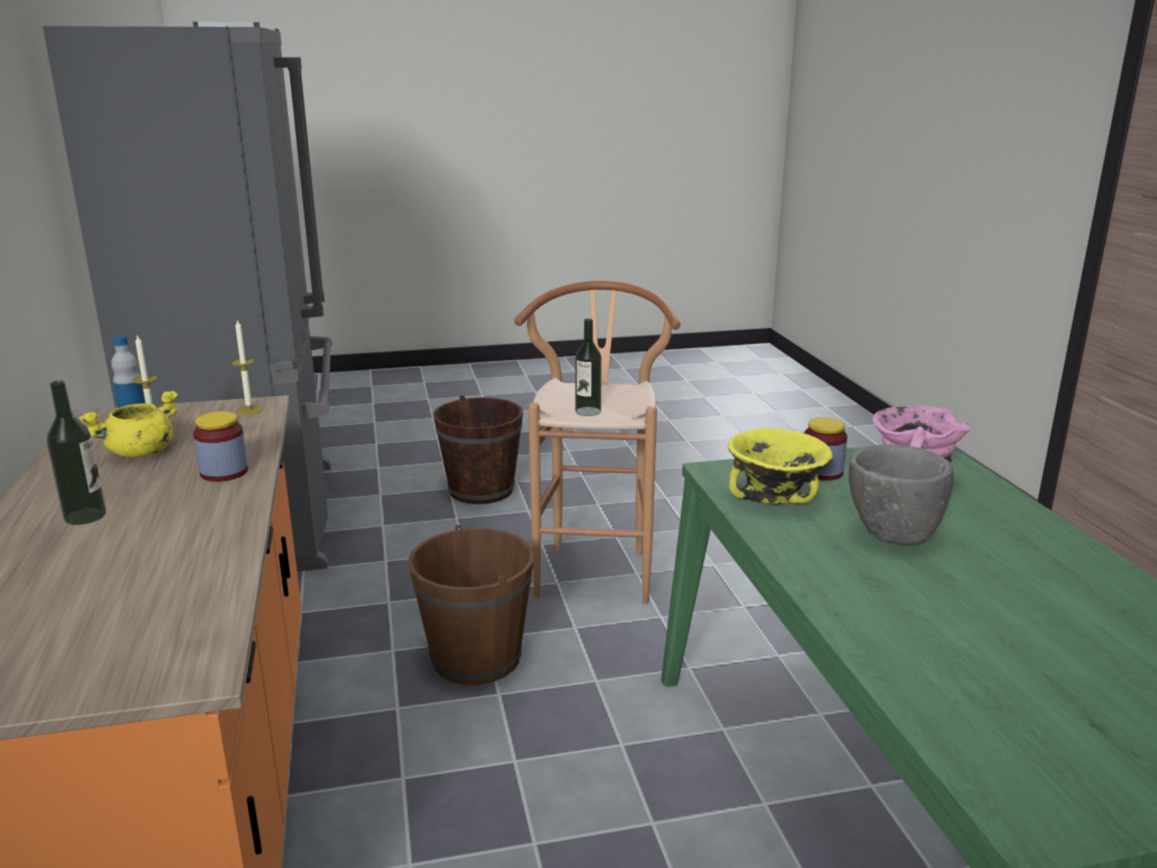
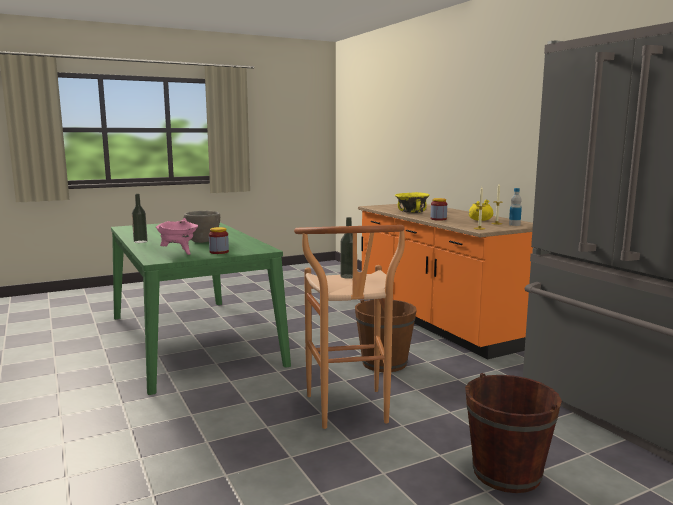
camera: 165 degrees right, 10 degrees down
bottle [47,380,106,525] -> bottle moved to [132,194,148,243]
yellow bowl [728,428,833,505] -> yellow bowl moved to [395,192,430,213]

